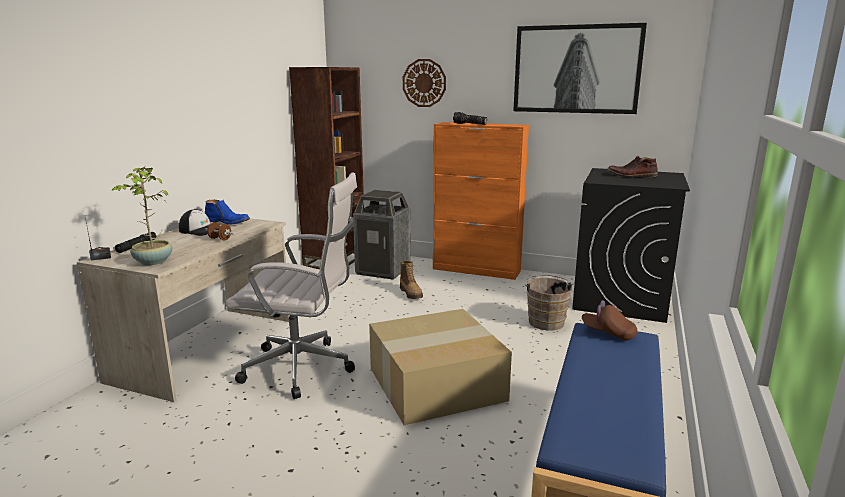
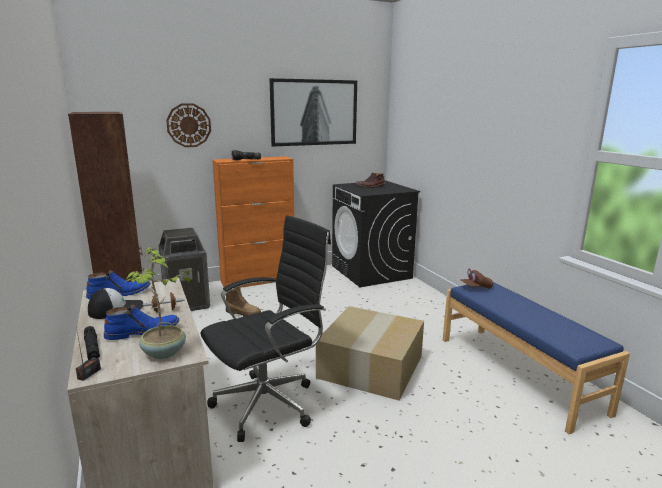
camera: 45 degrees left, 0 degrees up
white office chair [225,173,357,399] -> black office chair [200,215,331,442]
brown bucket [525,275,573,331] -> none
none -> blue boot [104,305,180,340]

